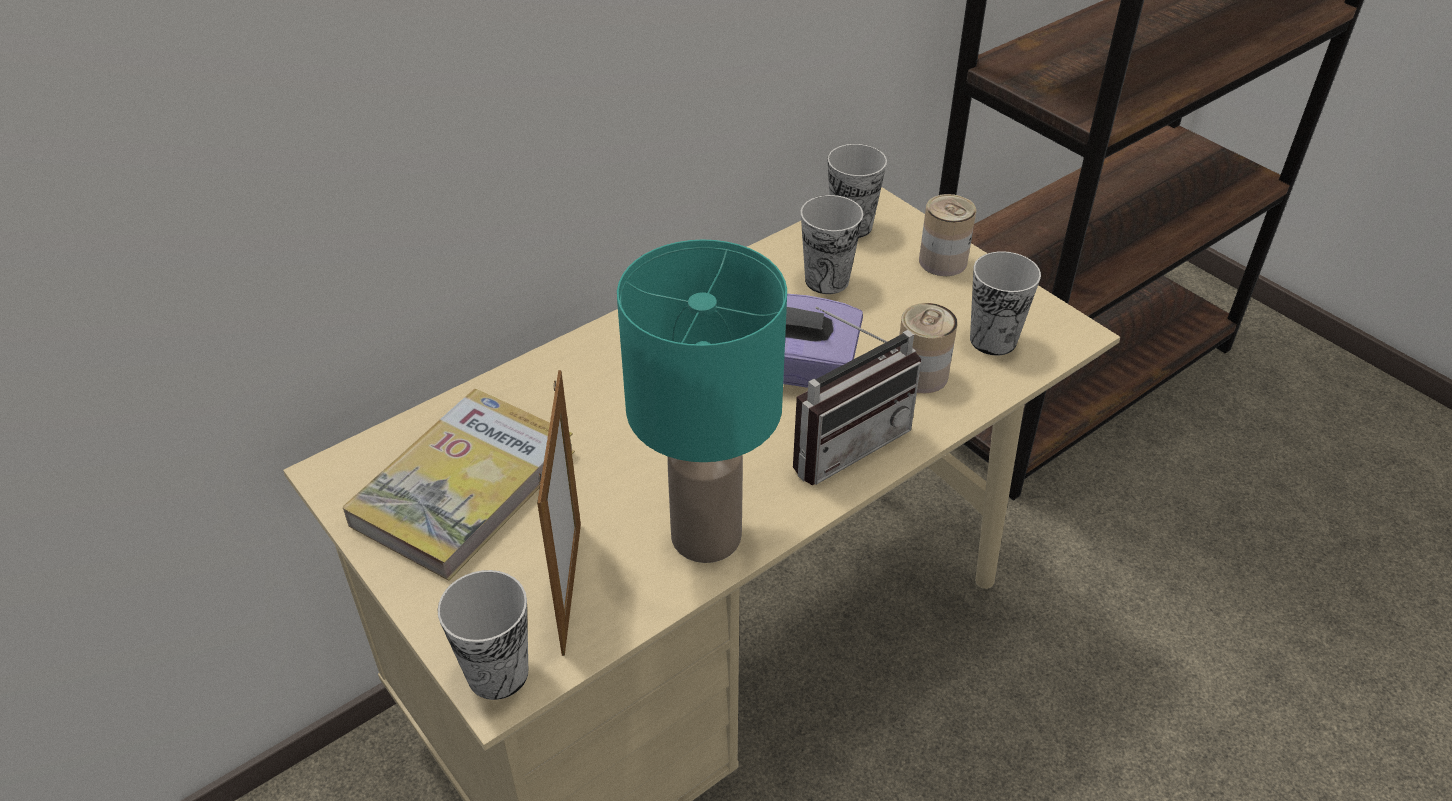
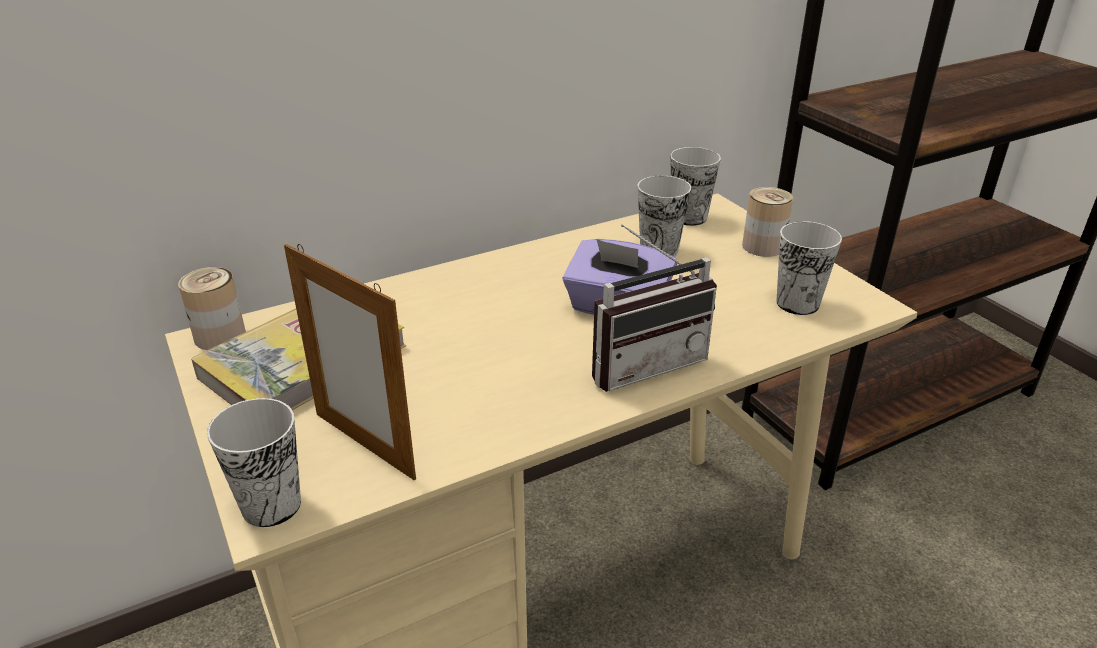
camera: 10 degrees right, 10 degrees down
picture frame [537,370,581,656] -> picture frame turned 120 degrees clockwise [284,244,416,480]
turquoise table lamp [617,239,787,563] -> none
can [899,303,958,394] -> can moved to [178,267,246,350]

